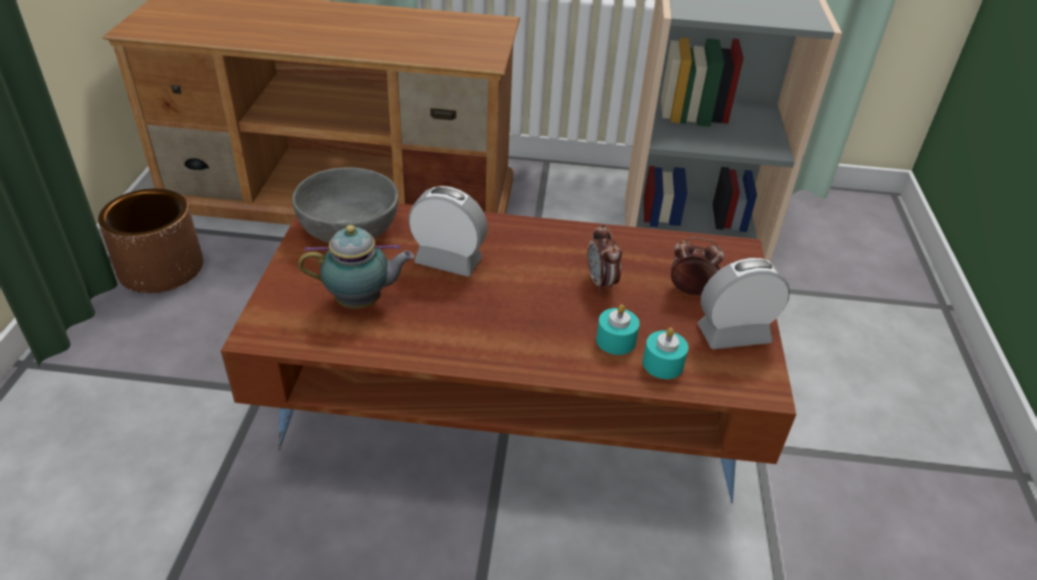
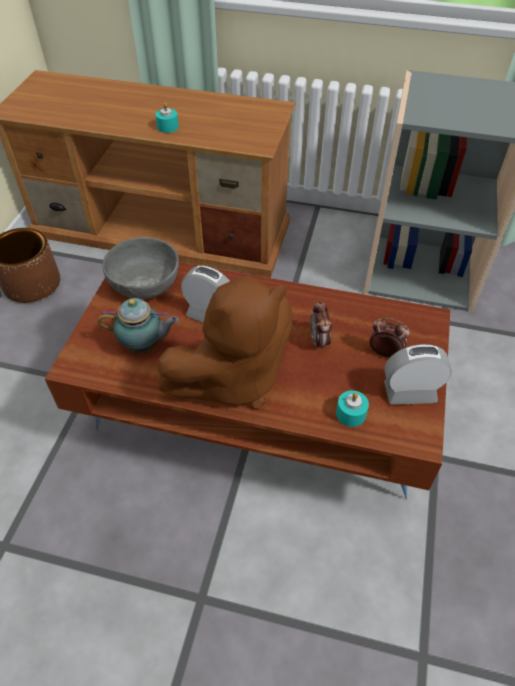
camera: 10 degrees right, 10 degrees up
turquoise candle [596,304,640,355] -> turquoise candle moved to [155,103,179,133]
none -> brown plush toy [158,276,292,409]

